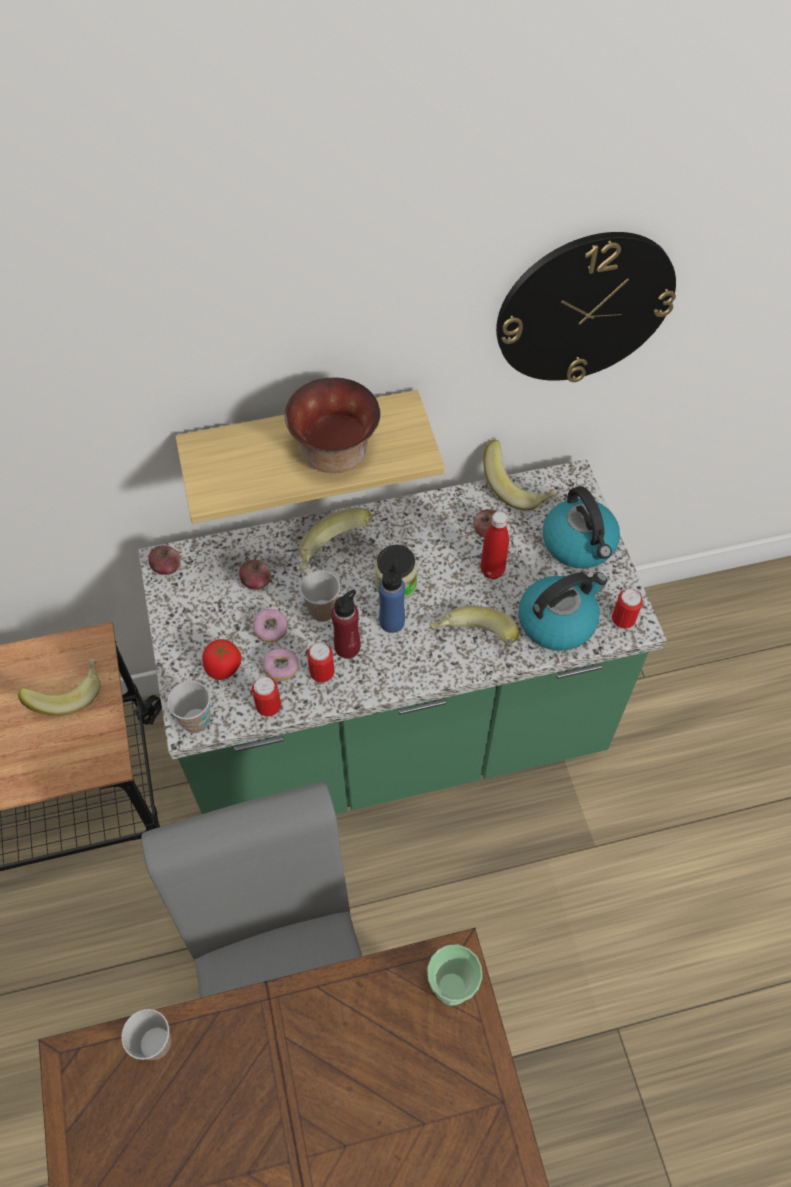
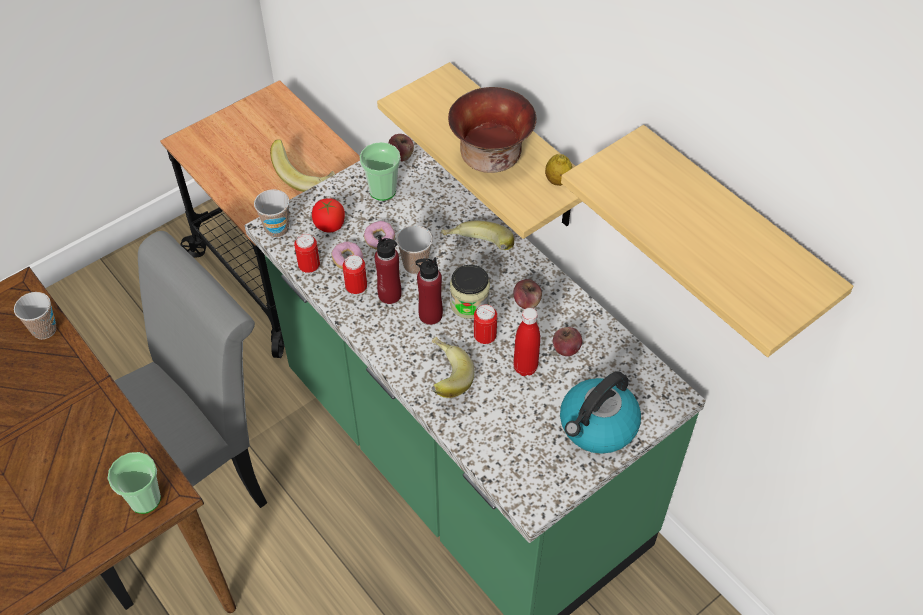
camera: 65 degrees right, 5 degrees down
apple [239,560,271,590] -> apple moved to [513,279,542,309]
blue bottle [378,563,405,633] -> red bottle [415,257,443,325]
banana [483,440,557,510] -> none
wall clock [496,232,676,382] -> shelf [561,125,853,357]
kettle [518,572,607,651] -> none
can [612,589,643,629] -> can moved to [474,304,497,345]
none -> cup [360,142,401,201]
none -> lemon [545,154,572,186]

